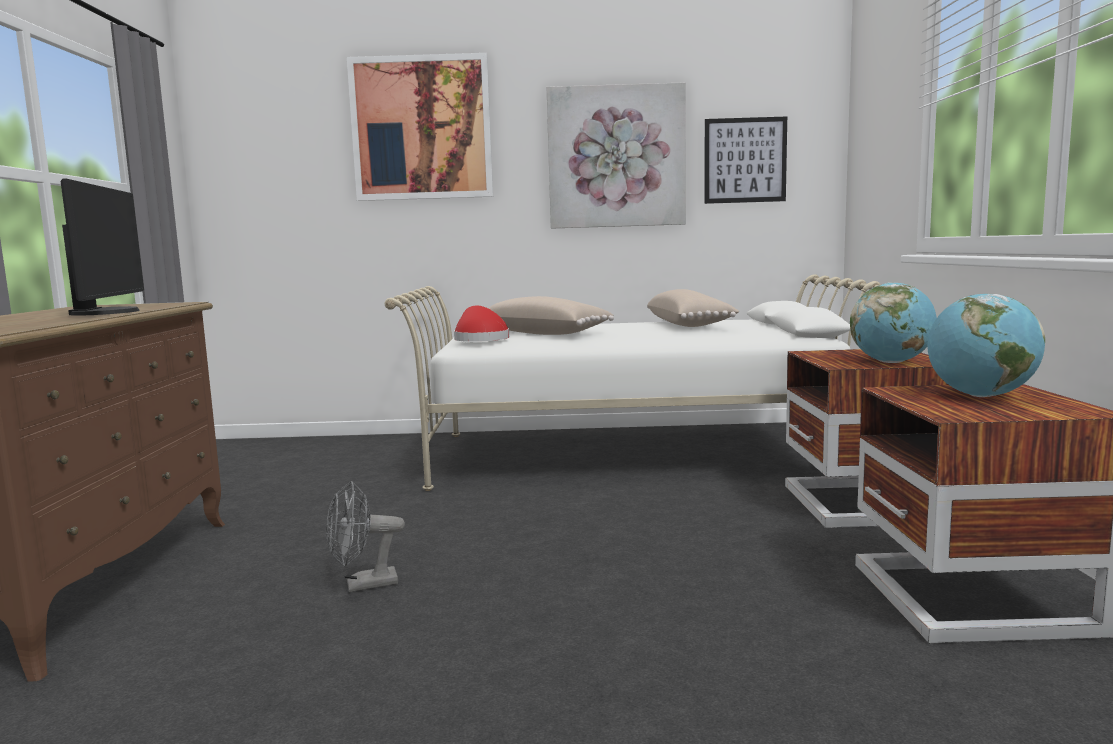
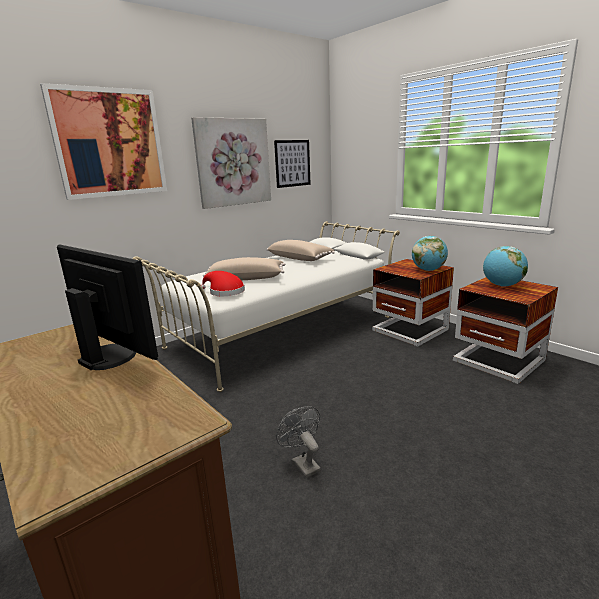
camera: 40 degrees left, 10 degrees up
grey fan [326,481,405,592] -> grey fan turned 120 degrees clockwise [276,406,321,478]

